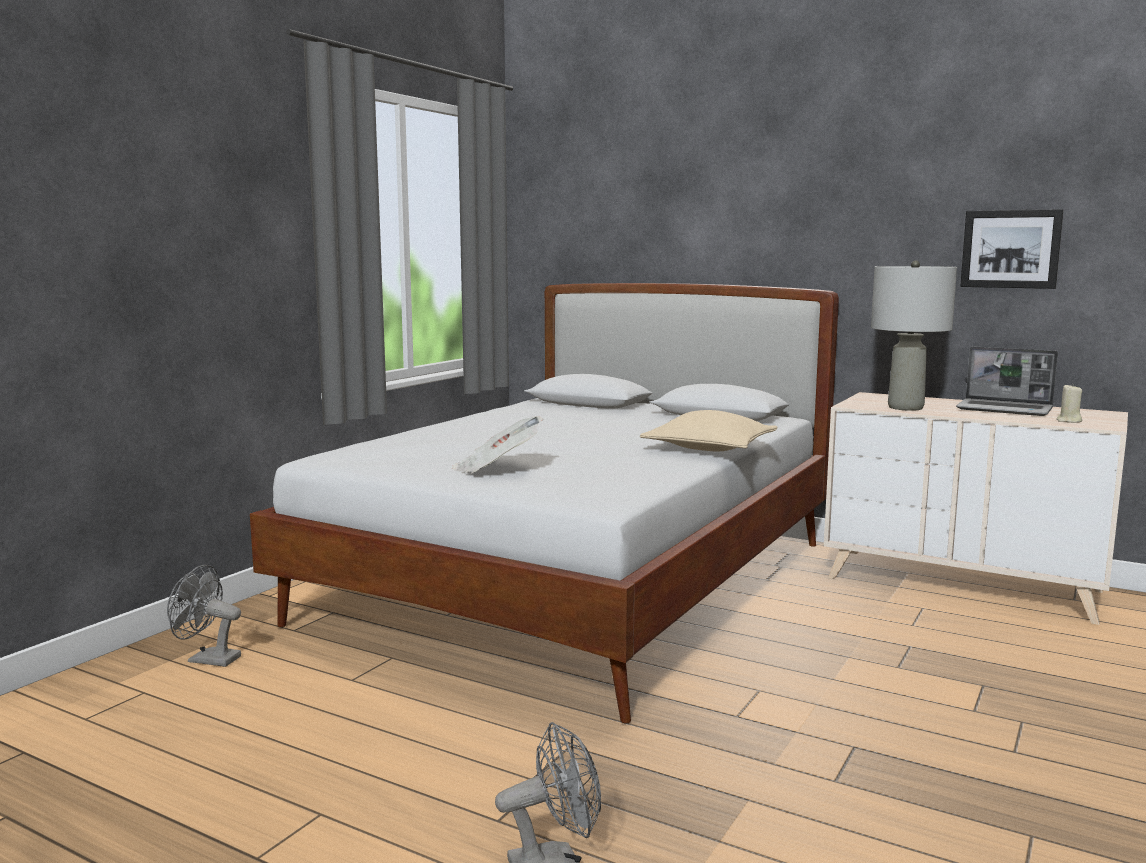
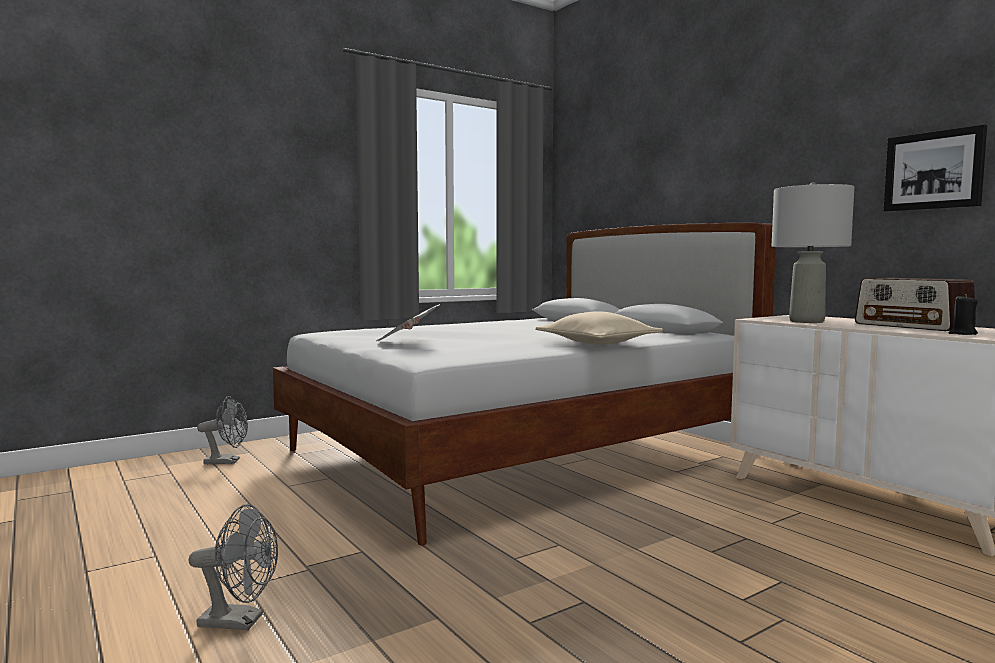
camera: 25 degrees right, 5 degrees down
grey fan [167,565,241,667] -> grey fan turned 135 degrees clockwise [197,396,248,465]
laptop [956,346,1058,416] -> radio [855,278,976,331]
beige candle [1056,385,1082,423] -> black candle [948,295,978,335]

